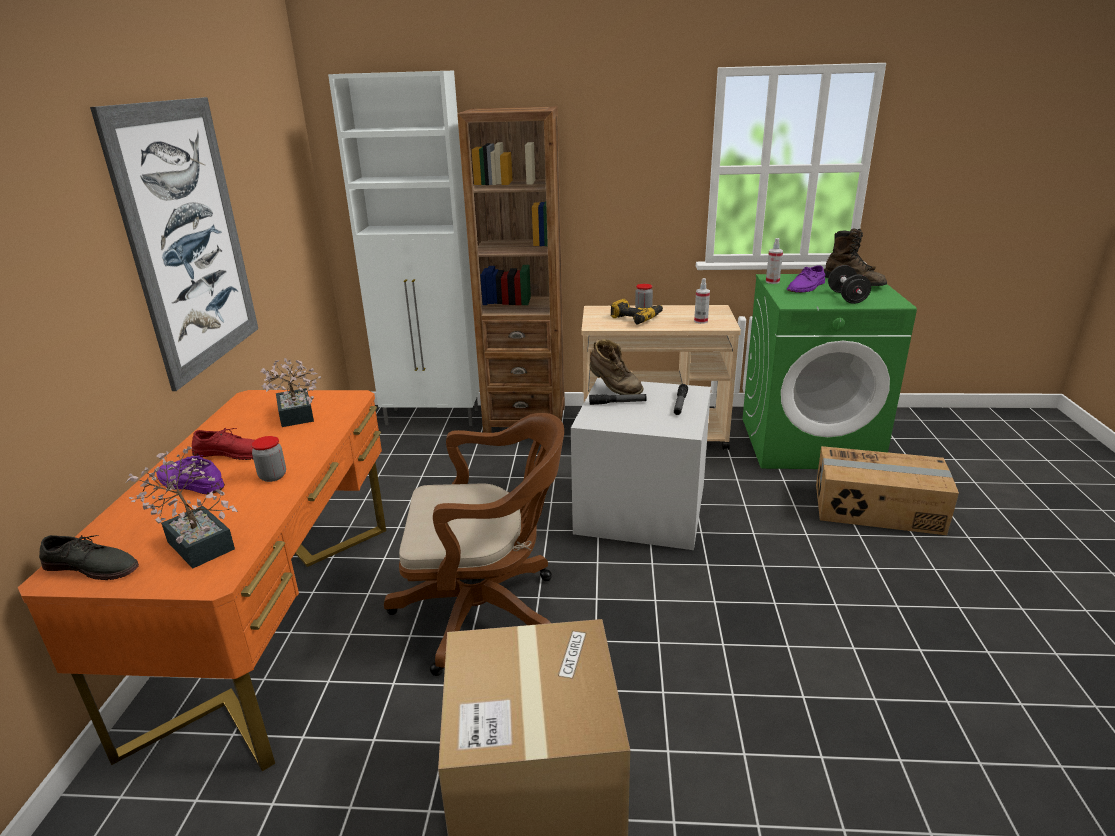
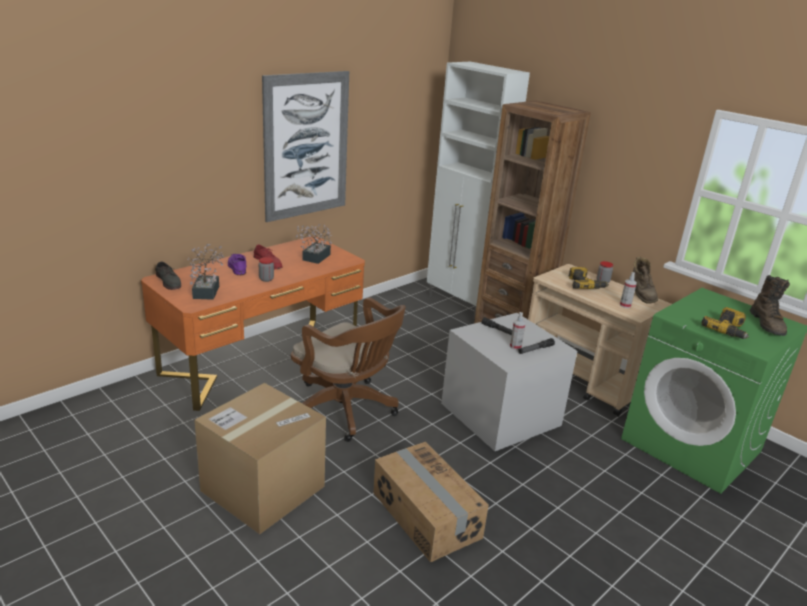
camera: 40 degrees right, 0 degrees up
brown boot [589,339,644,395] -> brown boot moved to [633,257,658,303]
spray bottle [766,238,783,284] -> spray bottle moved to [510,312,526,350]
purple shoe [787,265,825,293] -> none
cardboard box [816,446,959,535] -> cardboard box moved to [373,442,489,562]
black dumbbell [828,265,871,304] -> power drill [702,307,749,339]

